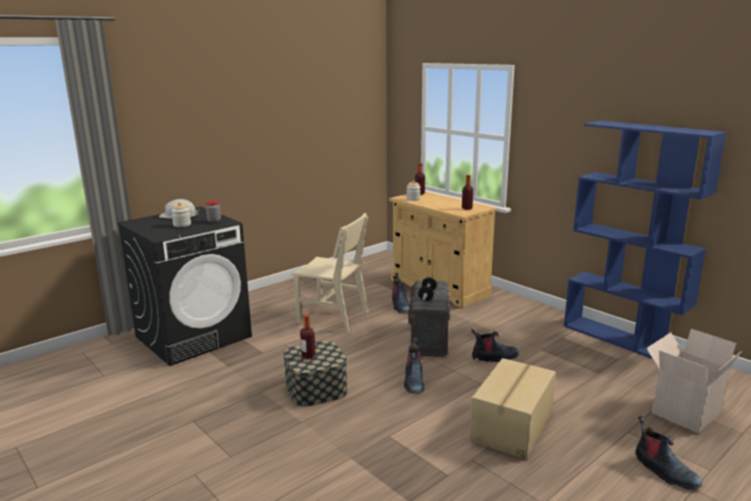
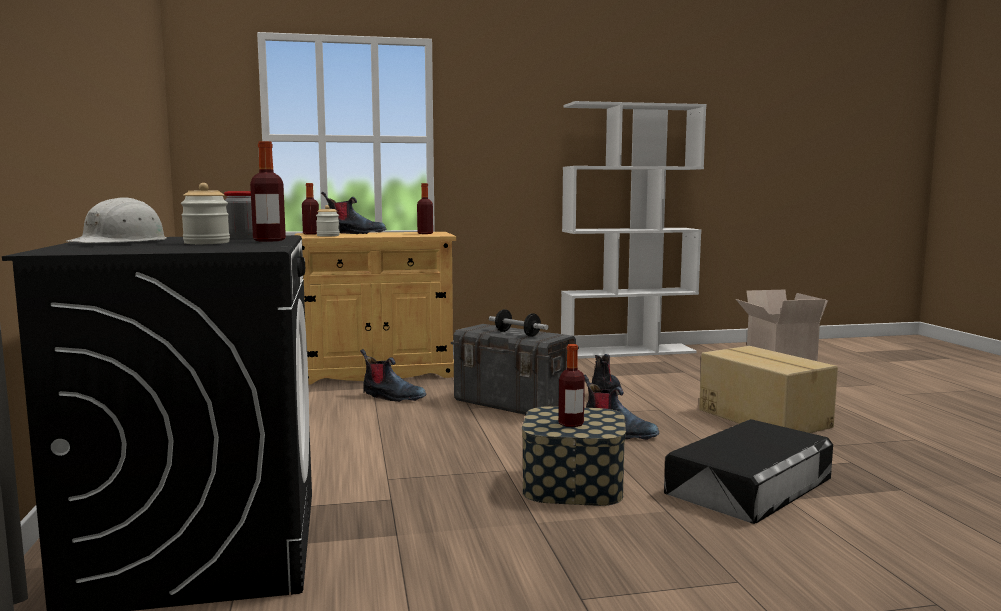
camera: 60 degrees left, 10 degrees down
beige chair [292,213,368,332] -> none
blue bookcase [564,121,727,358] -> white bookcase [561,101,707,359]
boot [635,416,702,490] -> boot moved to [321,192,386,234]
none -> bottle [250,141,286,242]
none -> black storage box [664,419,833,524]

